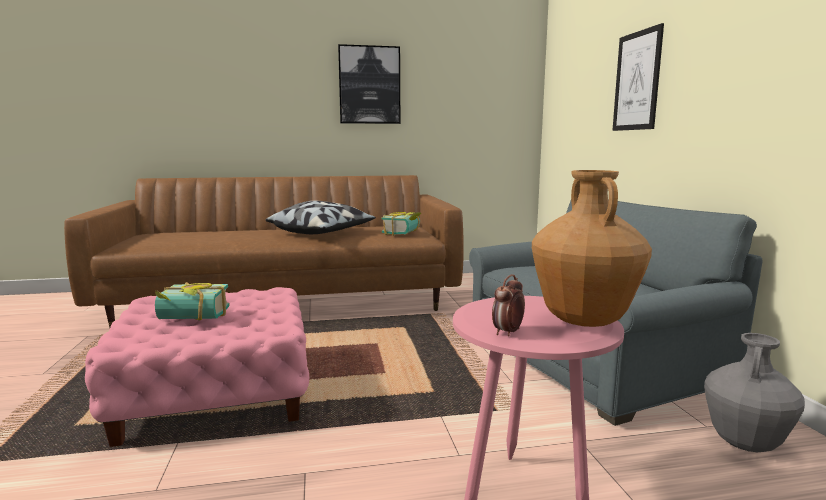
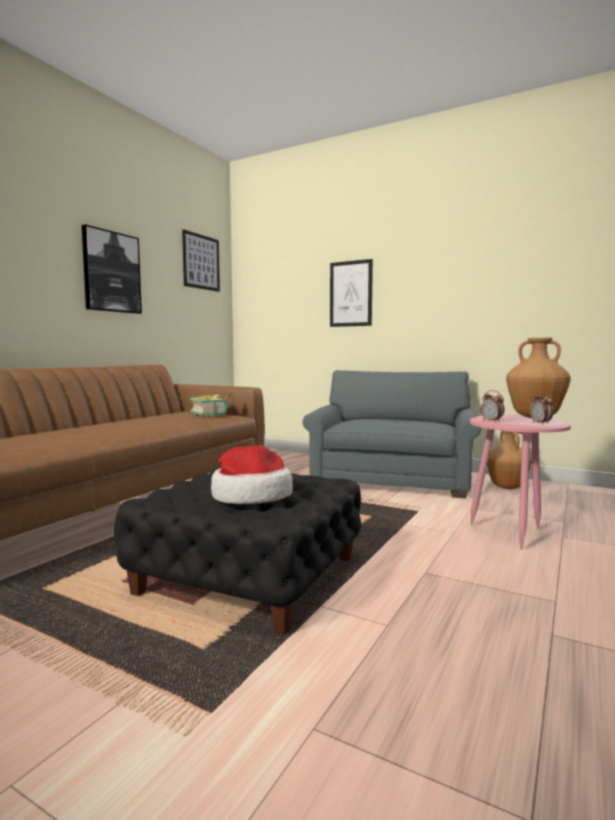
camera: 50 degrees left, 5 degrees down
pink ottoman [85,287,309,447] -> black ottoman [114,467,361,635]
book [155,282,230,321] -> hat [211,445,293,504]
pillow [266,201,376,234] -> none
grey vase [704,333,805,452] -> brown vase [487,431,532,489]
none -> picture [182,229,220,292]
none -> alarm clock [480,390,505,423]

